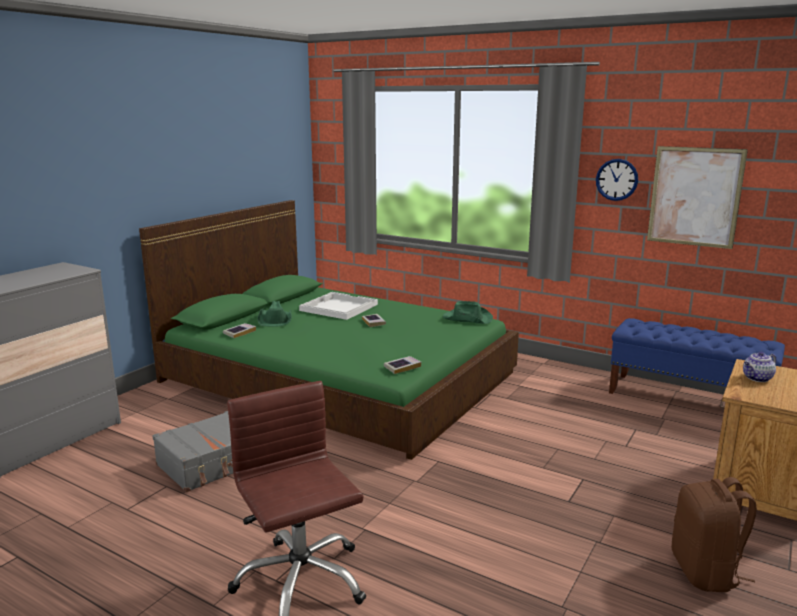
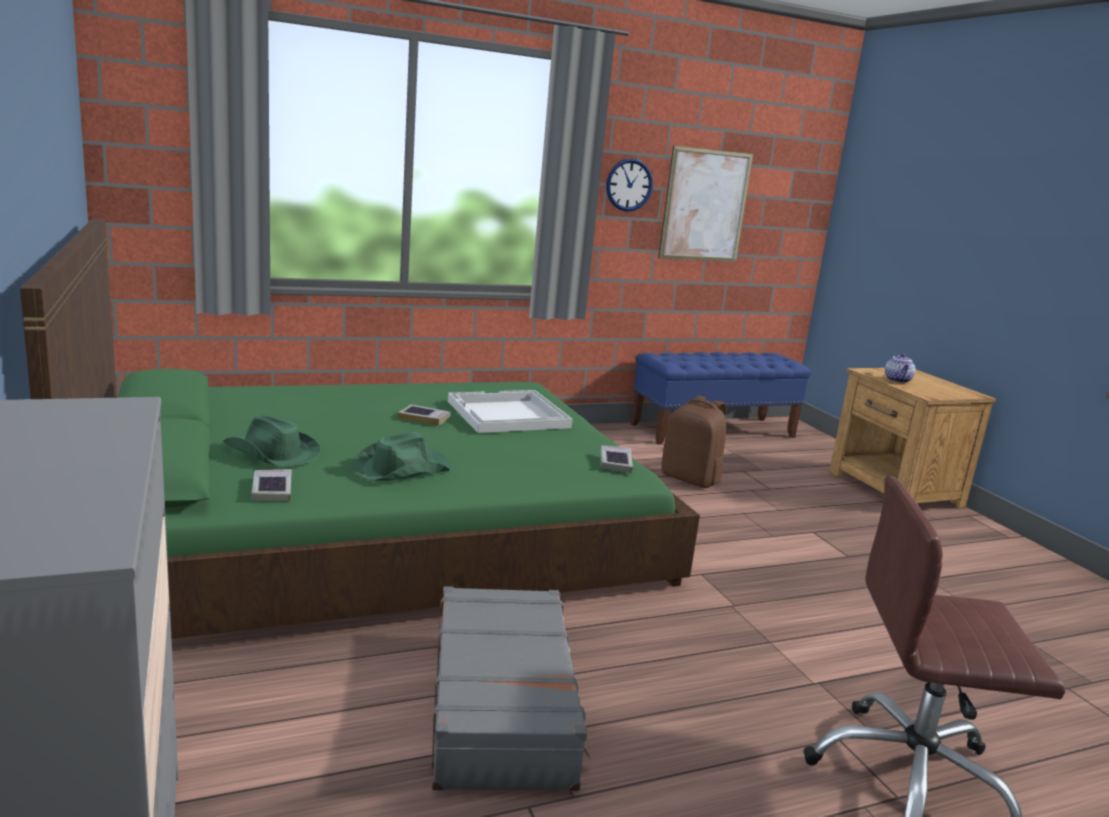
camera: 55 degrees left, 0 degrees up
white tray [299,292,378,320] -> white tray moved to [448,390,572,433]
green hat [443,301,493,324] -> green hat moved to [350,432,452,481]
brown backpack [672,477,757,592] -> brown backpack moved to [661,396,727,488]

